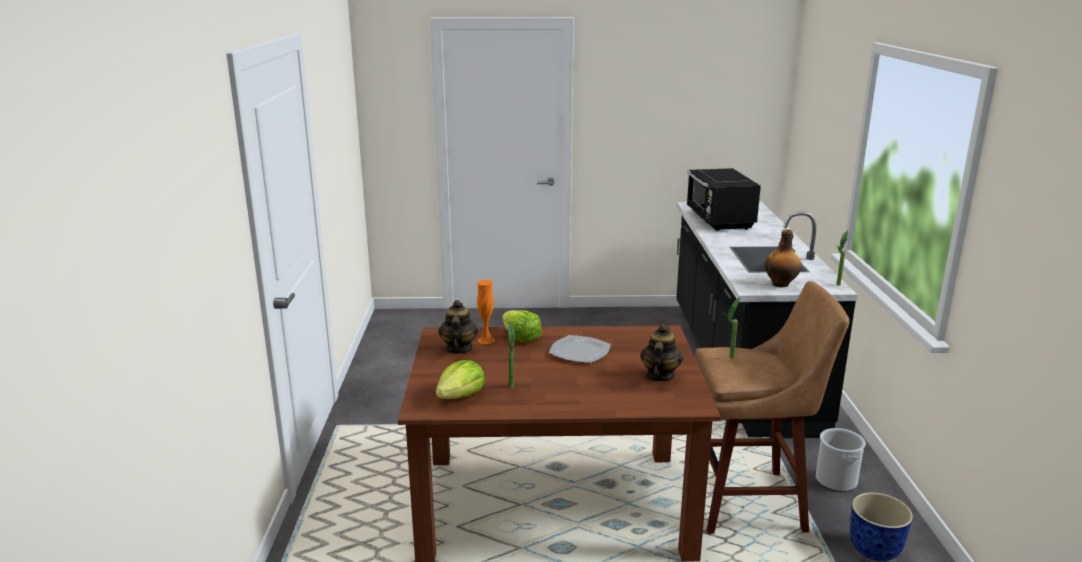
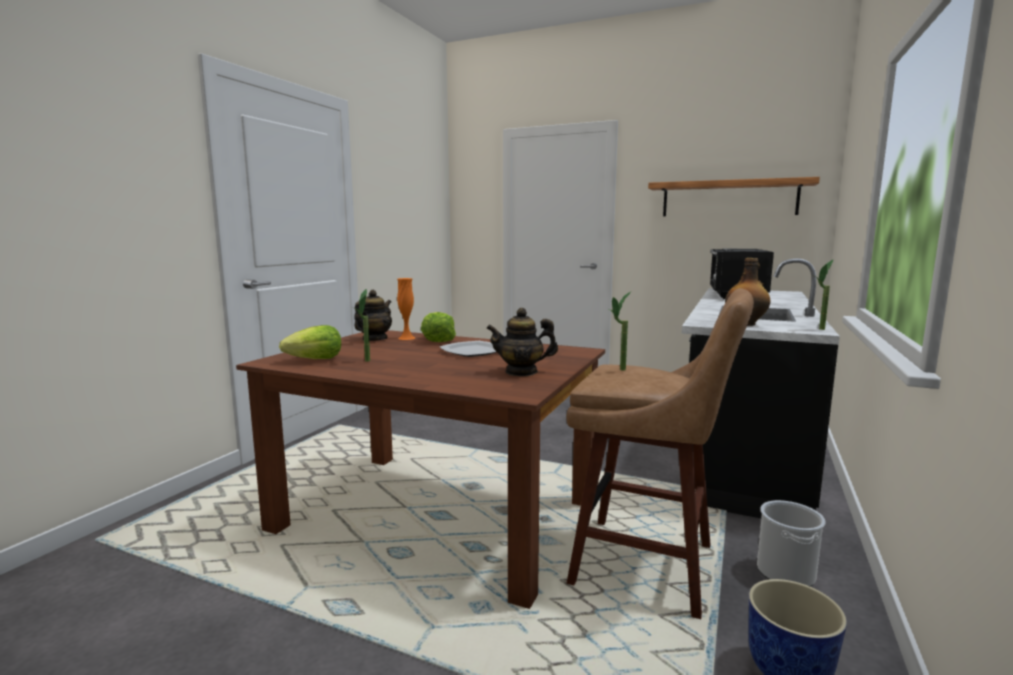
camera: 25 degrees right, 10 degrees down
teapot [640,324,683,381] -> teapot turned 135 degrees counterclockwise [486,308,558,376]
none -> shelf [648,177,820,216]

